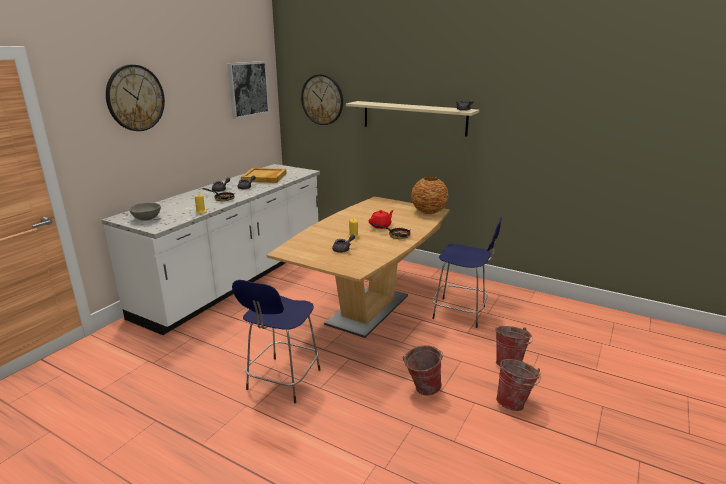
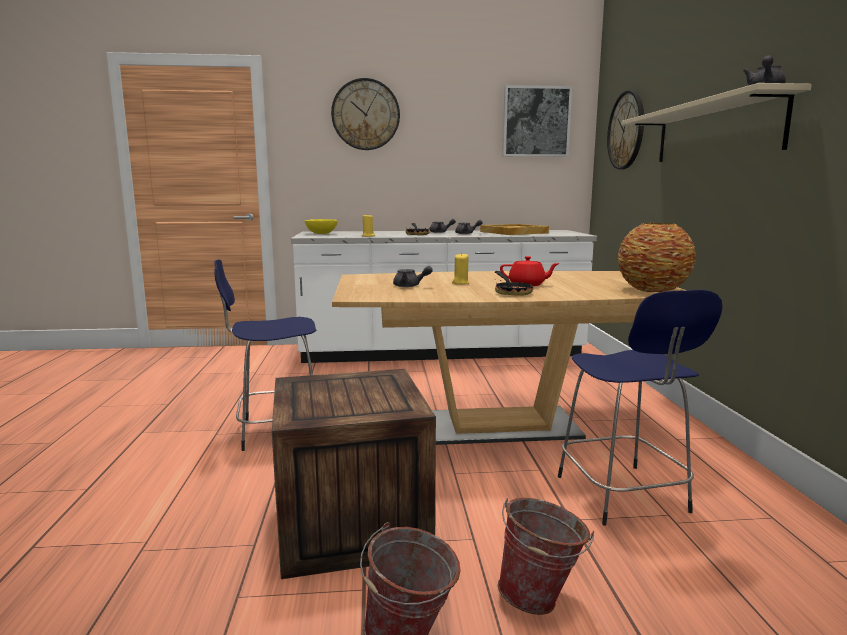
camera: 55 degrees right, 10 degrees down
grey bowl [129,203,161,221] -> yellow bowl [305,219,338,234]
bucket [403,345,443,395] -> crate [272,369,436,579]

